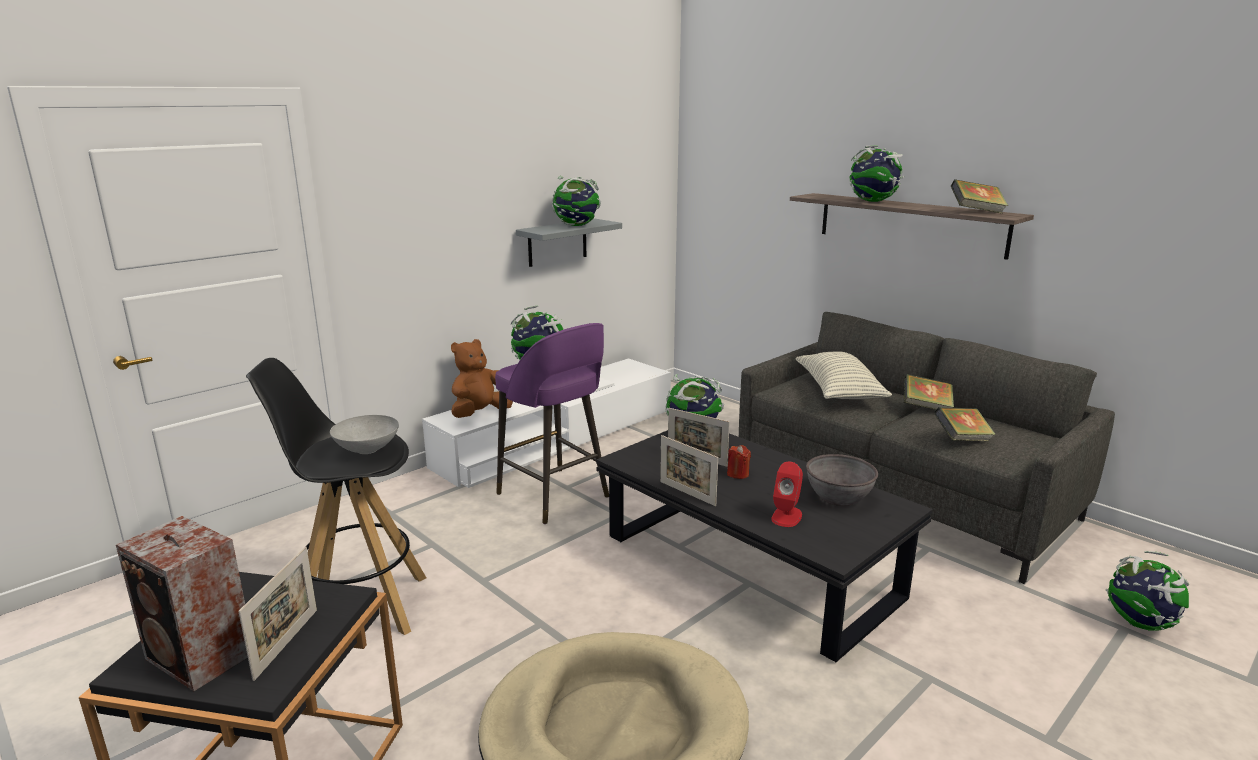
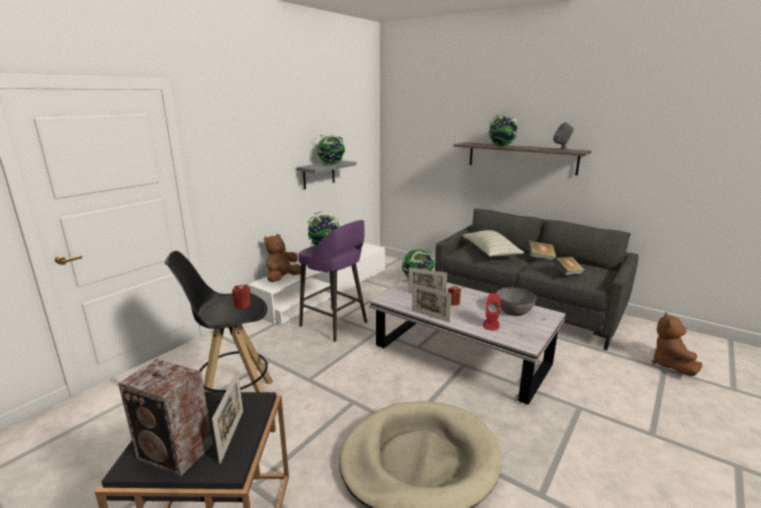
camera: 10 degrees left, 0 degrees up
grey bowl [330,415,399,454] -> red candle [232,284,251,309]
black coffee table [596,430,933,662] -> white coffee table [369,278,566,405]
book [951,179,1008,214] -> grey speaker [552,122,574,151]
globe [1106,551,1189,631] -> brown plush toy [652,312,702,376]

